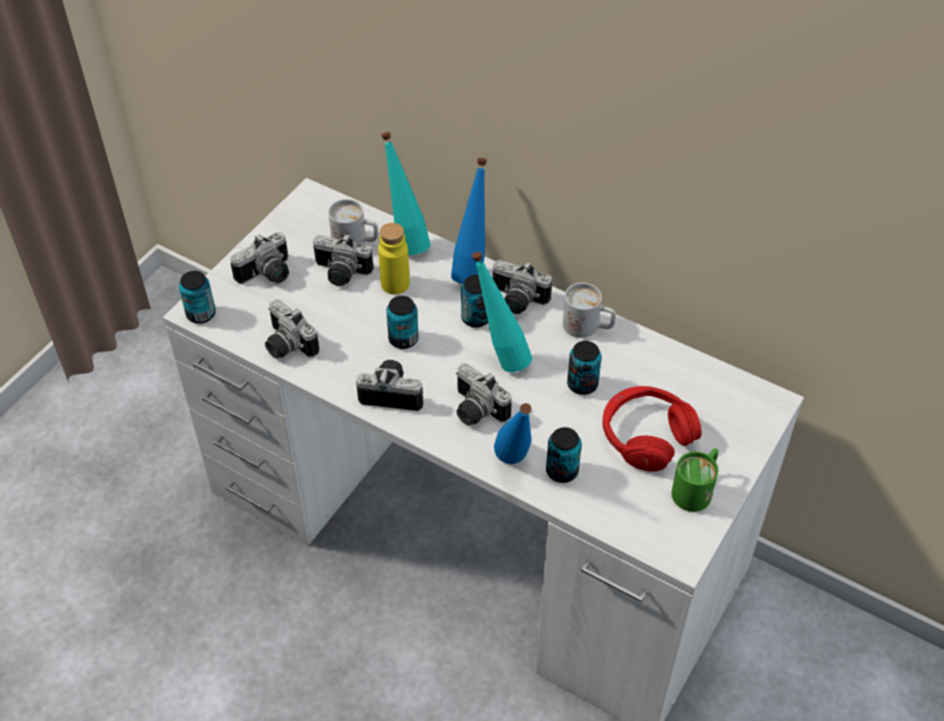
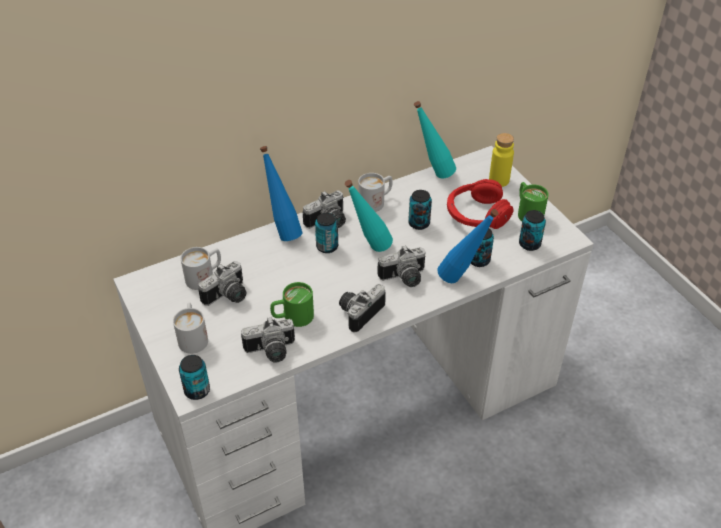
camera: 60 degrees left, 5 degrees down
camera [231,232,289,284] -> white mug [173,302,208,354]
yellow bottle [378,223,410,295] -> yellow bottle moved to [489,133,514,187]
turquoise bottle [381,132,430,255] -> turquoise bottle moved to [414,101,456,178]
can [386,296,419,349] -> can moved to [519,210,546,251]
none -> green mug [270,282,314,327]

